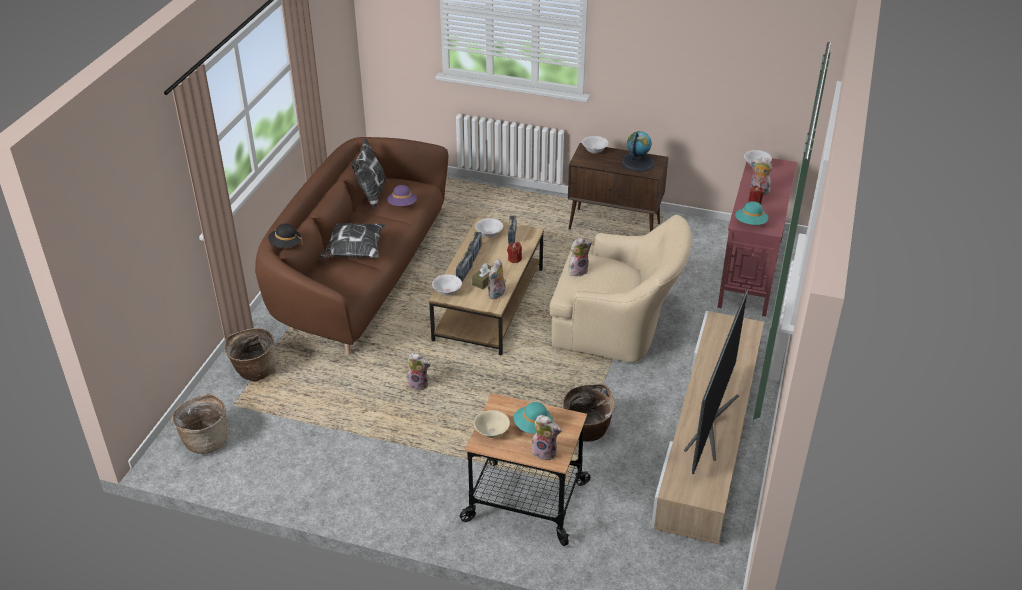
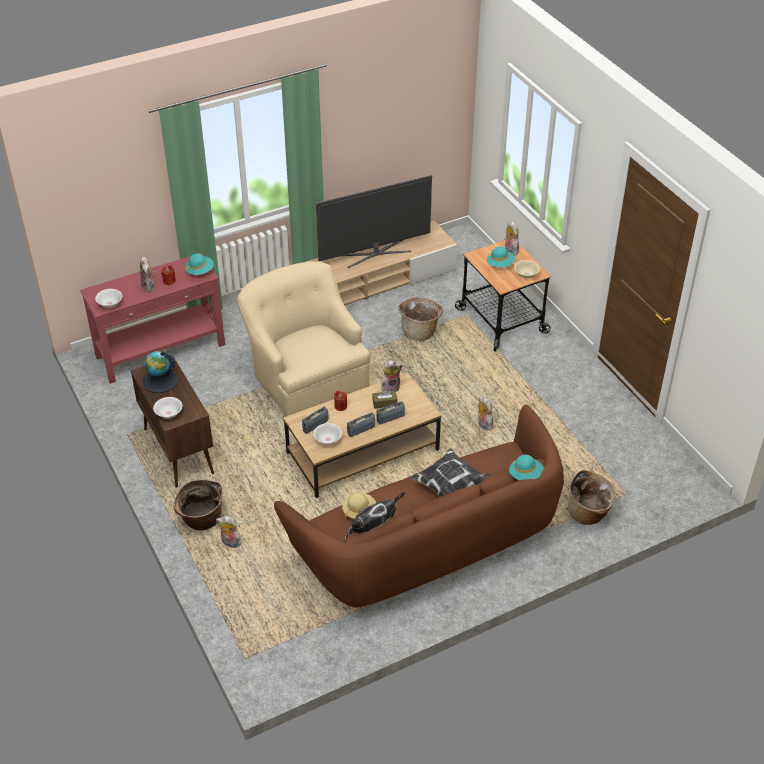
camera: 135 degrees left, 5 degrees up
basket [172,393,227,454] -> basket moved to [174,480,223,530]
black hat [268,224,302,248] -> turquoise hat [509,455,544,480]
purple hat [387,185,417,206] -> beige hat [342,492,376,520]
white bowl [432,274,462,295] -> none
plush toy [569,238,592,276] -> plush toy moved to [216,516,242,548]

